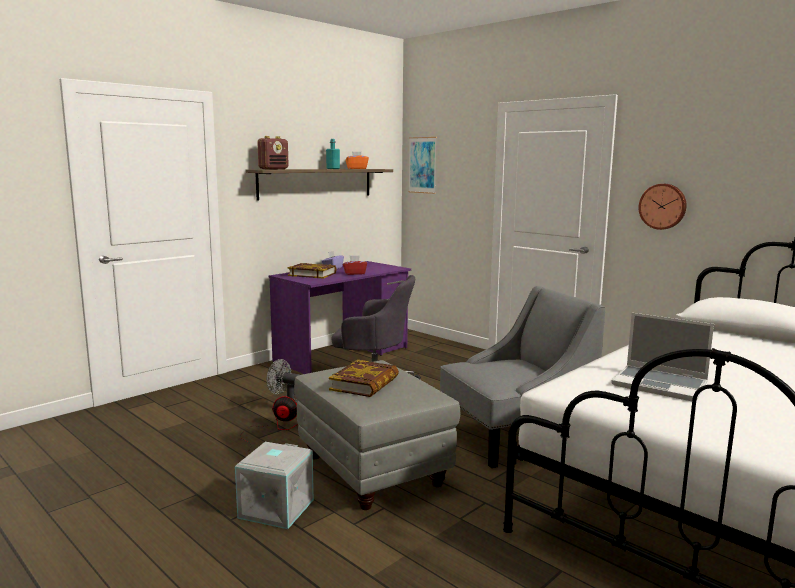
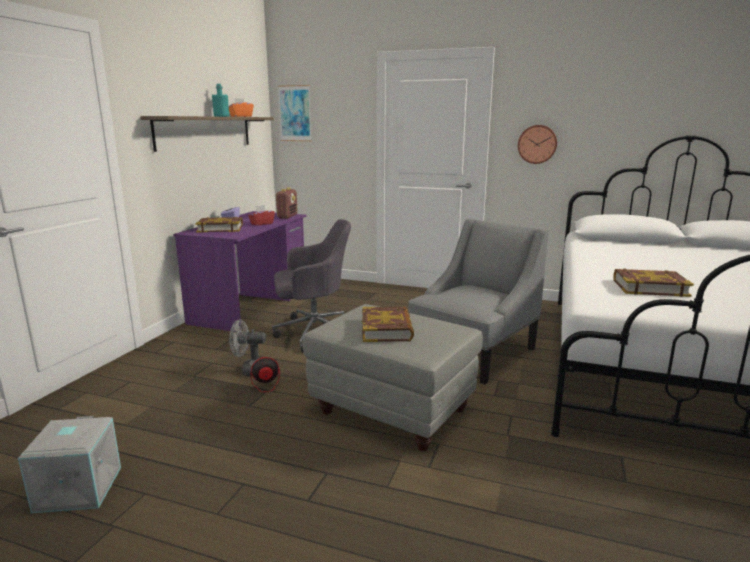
camera: 25 degrees left, 5 degrees up
grey storage box [235,442,314,529] -> grey storage box moved to [18,416,121,513]
radio [257,136,289,169] -> radio moved to [275,187,297,219]
laptop [611,313,714,401] -> book [614,268,694,297]

